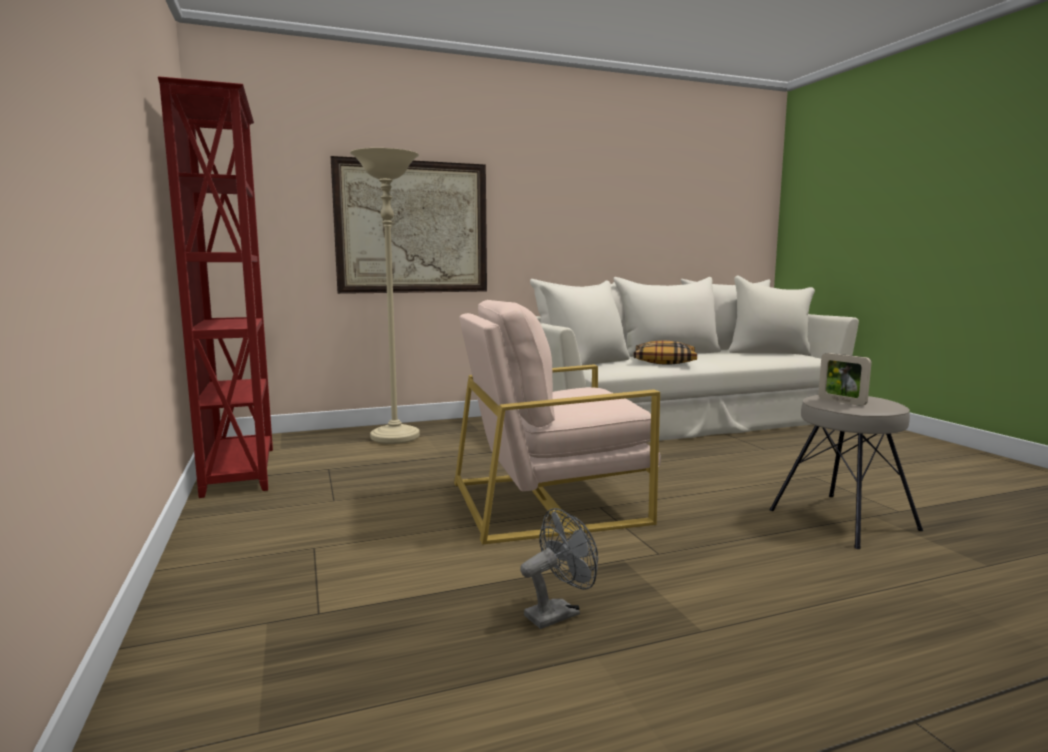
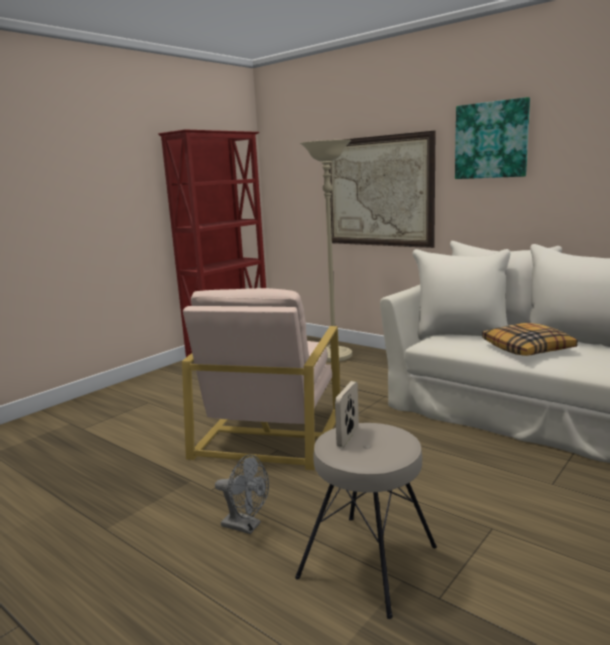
camera: 60 degrees right, 5 degrees up
beige armchair [454,300,661,545] -> beige armchair turned 120 degrees counterclockwise [182,288,340,470]
grey fan [520,508,598,629] -> grey fan moved to [215,455,269,534]
none -> picture [455,97,530,179]

